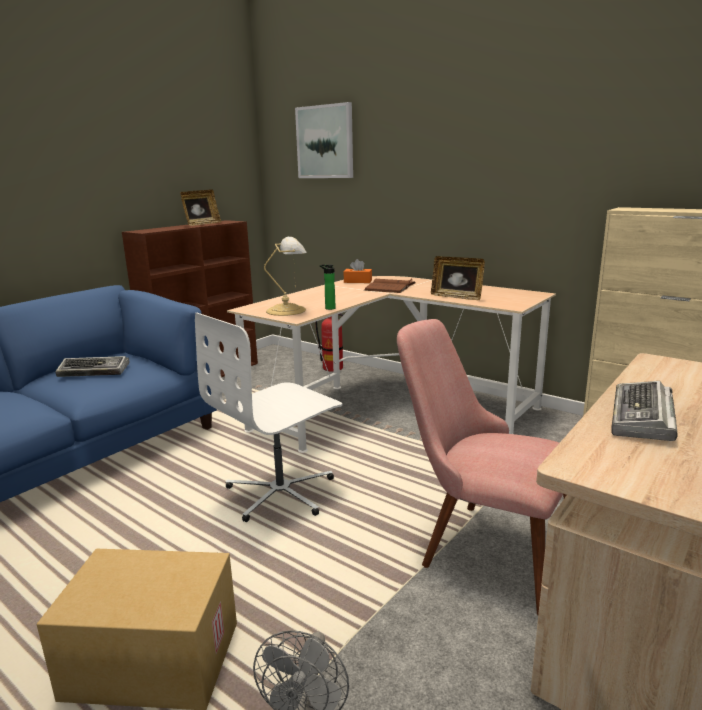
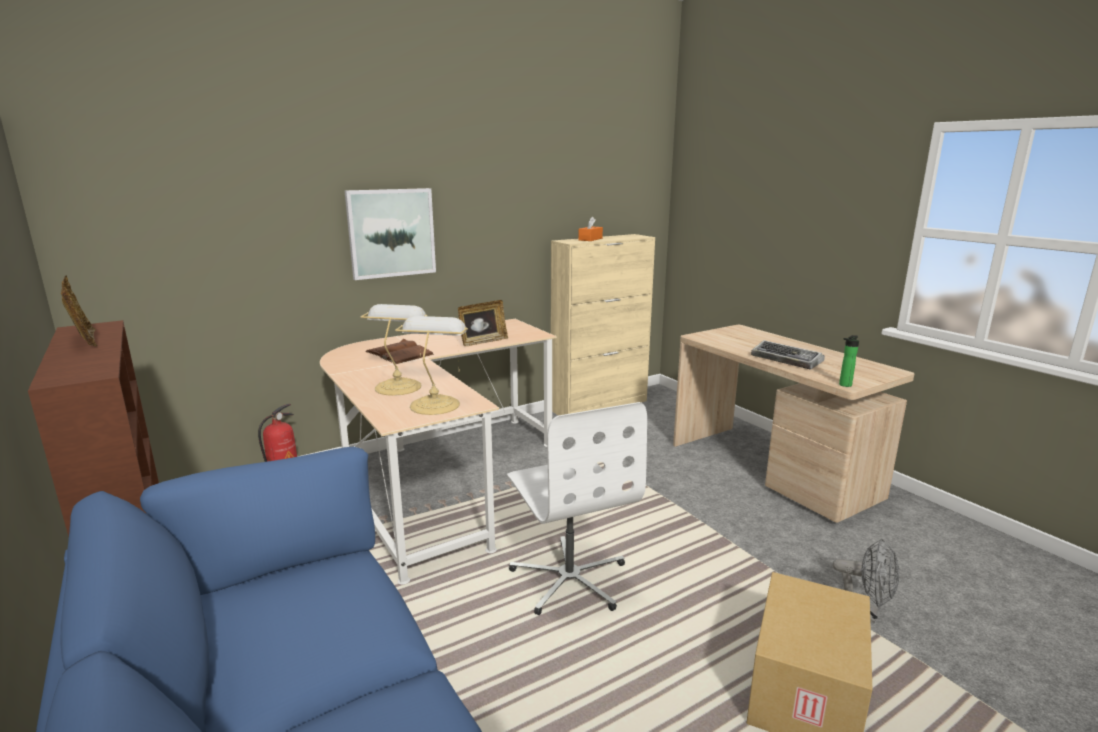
camera: 70 degrees left, 0 degrees up
keyboard [56,356,130,377] -> none
picture [295,102,353,178] -> picture moved to [345,188,436,280]
bottle [320,264,336,310] -> bottle moved to [839,335,859,387]
orange tissue box [344,259,372,283] -> orange tissue box moved to [578,217,603,241]
pink chair [397,319,567,615] -> none
none -> table lamp [360,304,427,396]

